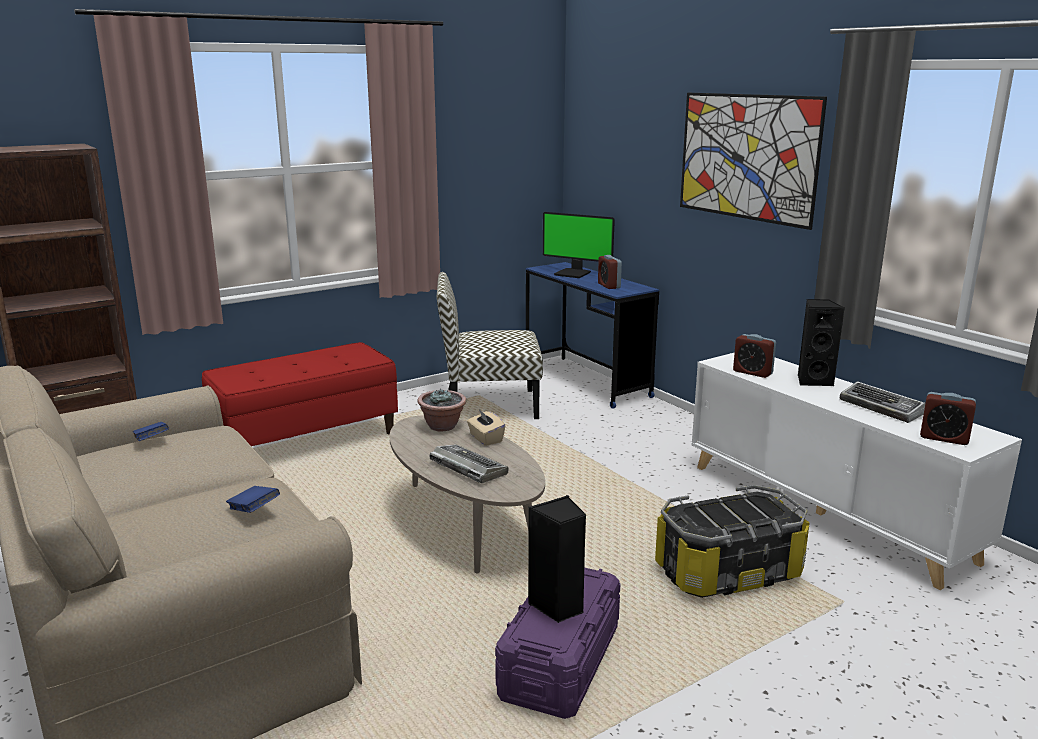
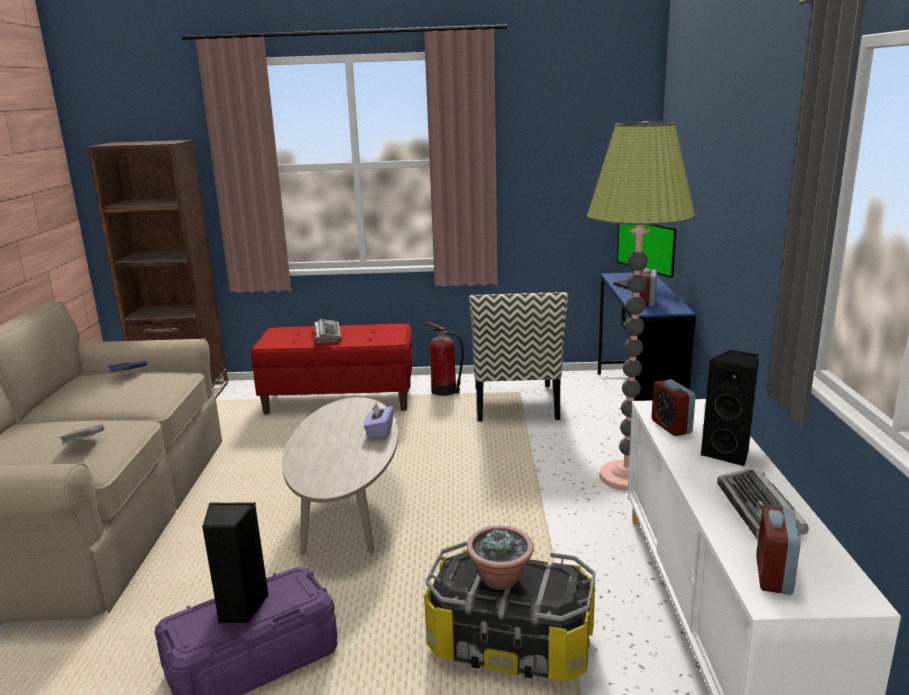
camera: 35 degrees right, 0 degrees up
blue book [226,486,280,513] -> grey book [59,424,105,445]
potted plant [417,388,466,431] -> potted plant moved to [467,526,534,590]
keyboard [430,444,508,483] -> keyboard moved to [314,319,342,343]
chair [437,272,543,419] -> chair turned 120 degrees counterclockwise [469,292,568,422]
beige tissue box [467,409,505,446] -> purple tissue box [364,402,394,439]
picture [680,93,827,230] -> none
alarm clock [920,392,976,445] -> alarm clock turned 45 degrees clockwise [756,506,801,595]
none -> fire extinguisher [427,322,464,396]
none -> floor lamp [587,121,695,491]

